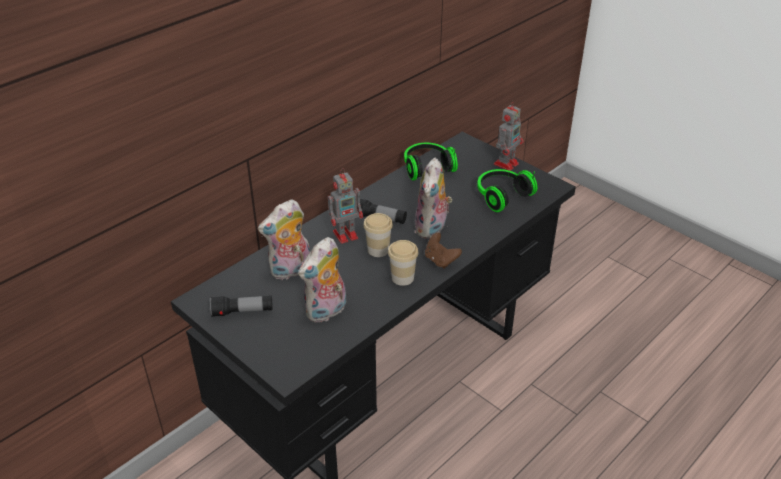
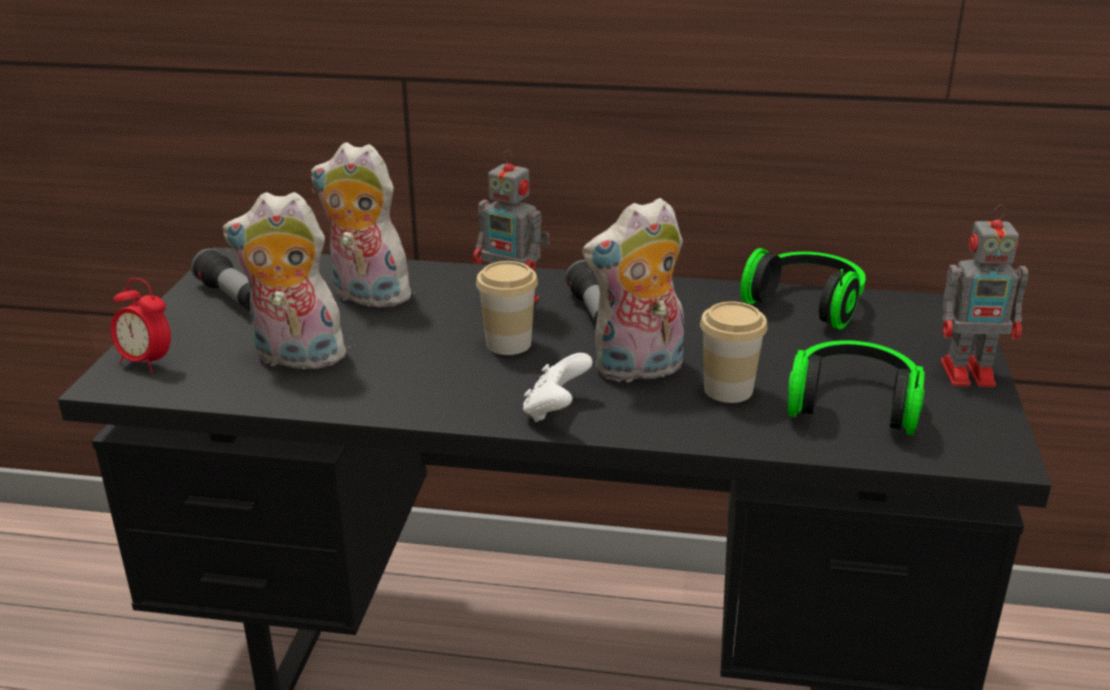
camera: 55 degrees right, 10 degrees down
cup [388,240,418,286] -> cup moved to [700,301,768,403]
brown game controller [425,232,462,269] -> white game controller [523,353,592,422]
none -> alarm clock [111,278,171,372]

